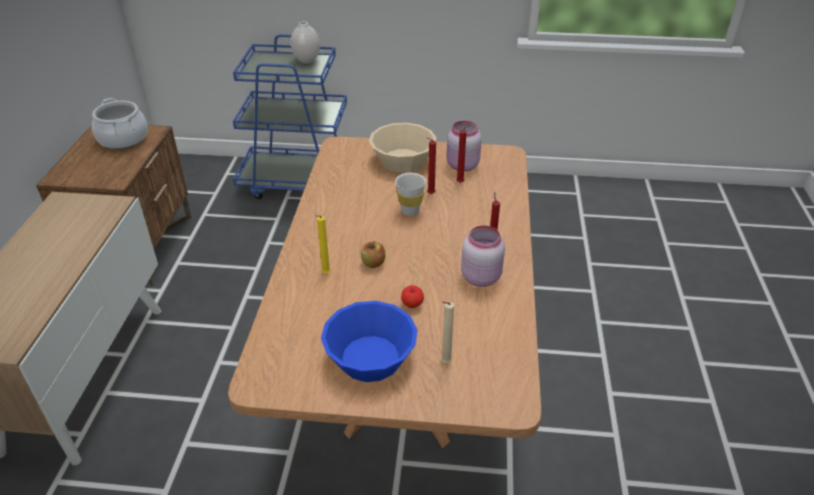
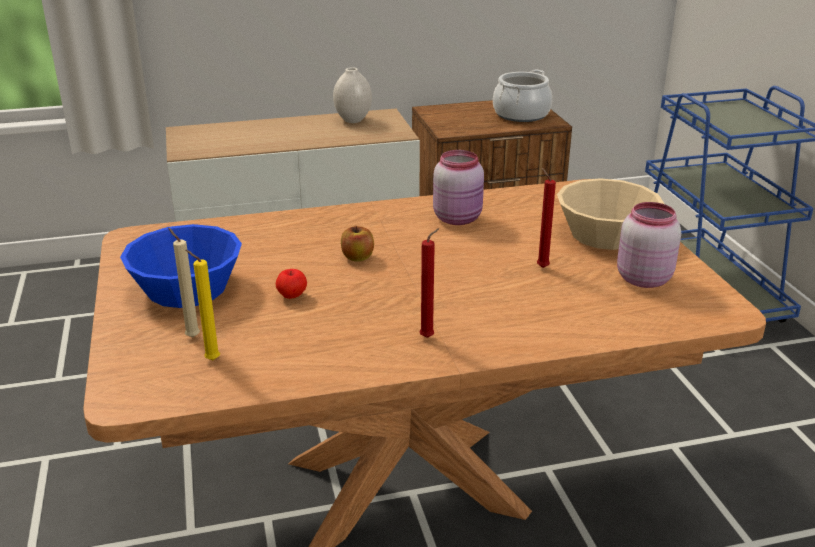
camera: 70 degrees right, 10 degrees down
white vase [291,21,320,64] -> white vase moved to [333,67,372,123]
yellow candle [316,215,331,273] -> yellow candle moved to [185,250,220,360]
white cup [395,173,426,216] -> none
red candle [456,125,470,183] -> none
pink jar [461,225,505,287] -> pink jar moved to [433,150,484,225]

